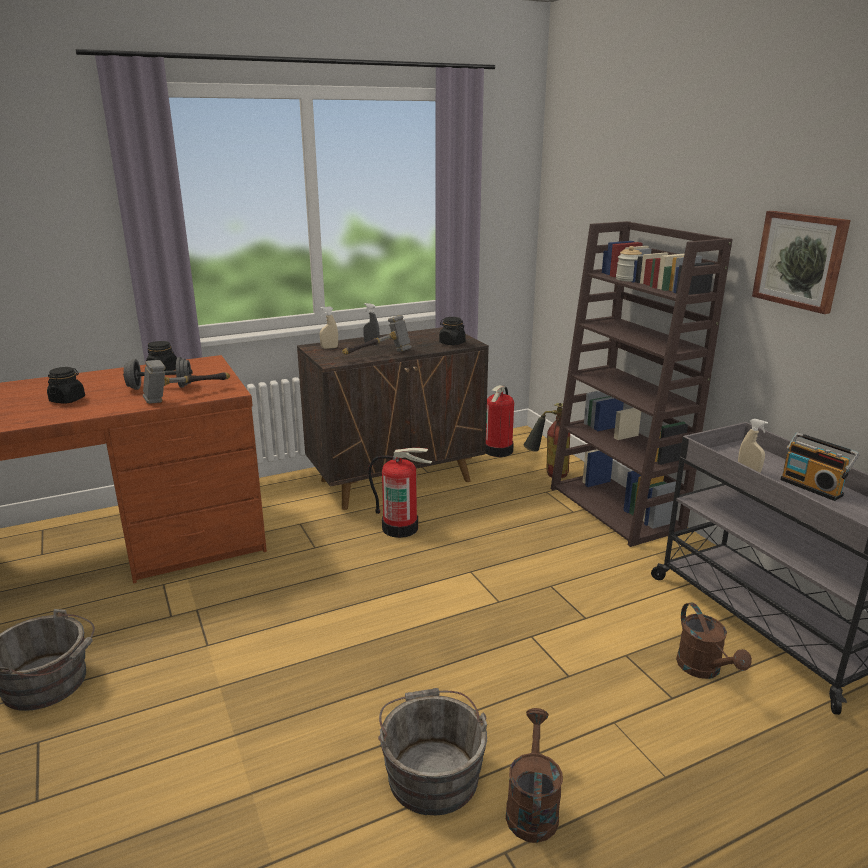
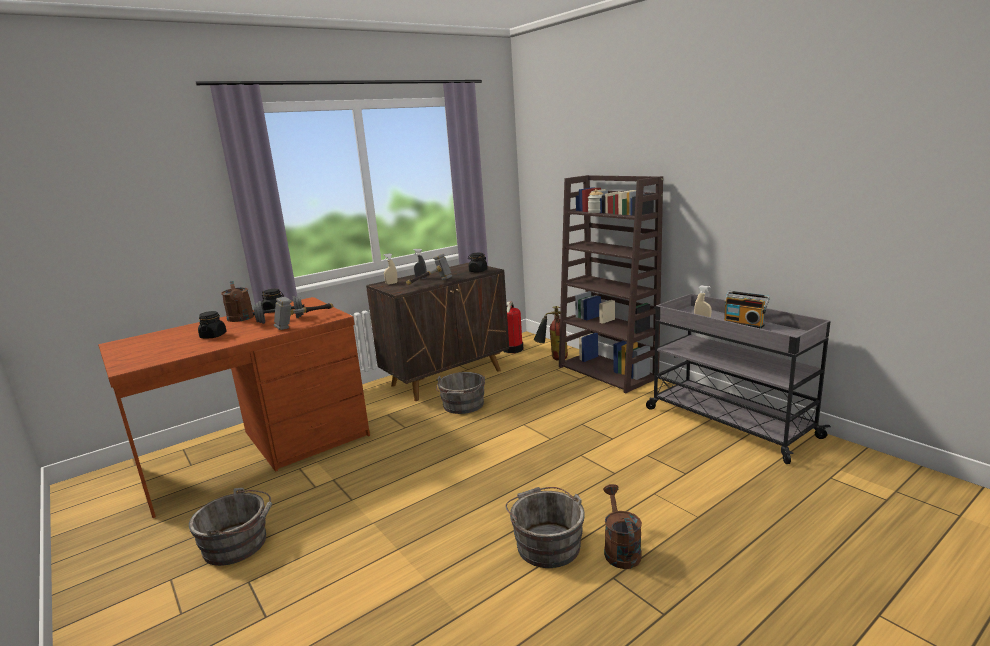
camera: 10 degrees left, 5 degrees down
fire extinguisher [368,448,432,538] -> grey bucket [436,372,485,414]
brown watering can [676,603,752,679] -> brown watering can moved to [221,281,254,322]
picture [752,211,851,314] -> none

